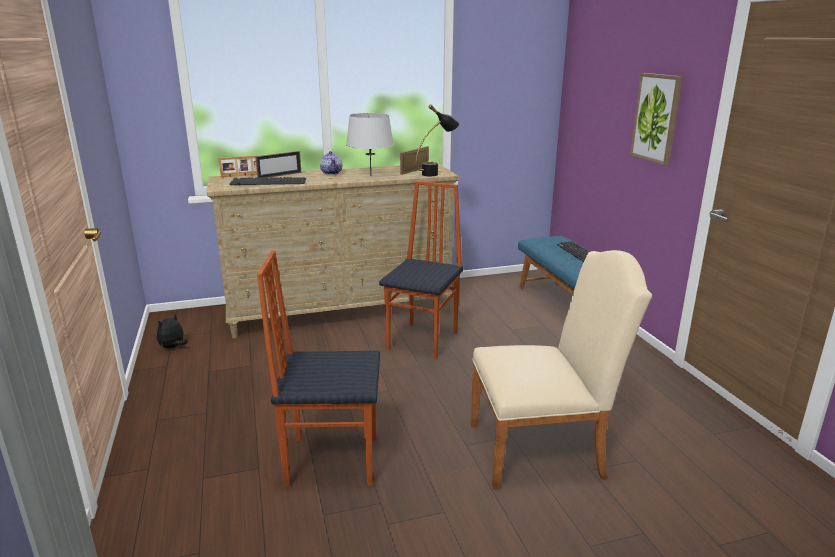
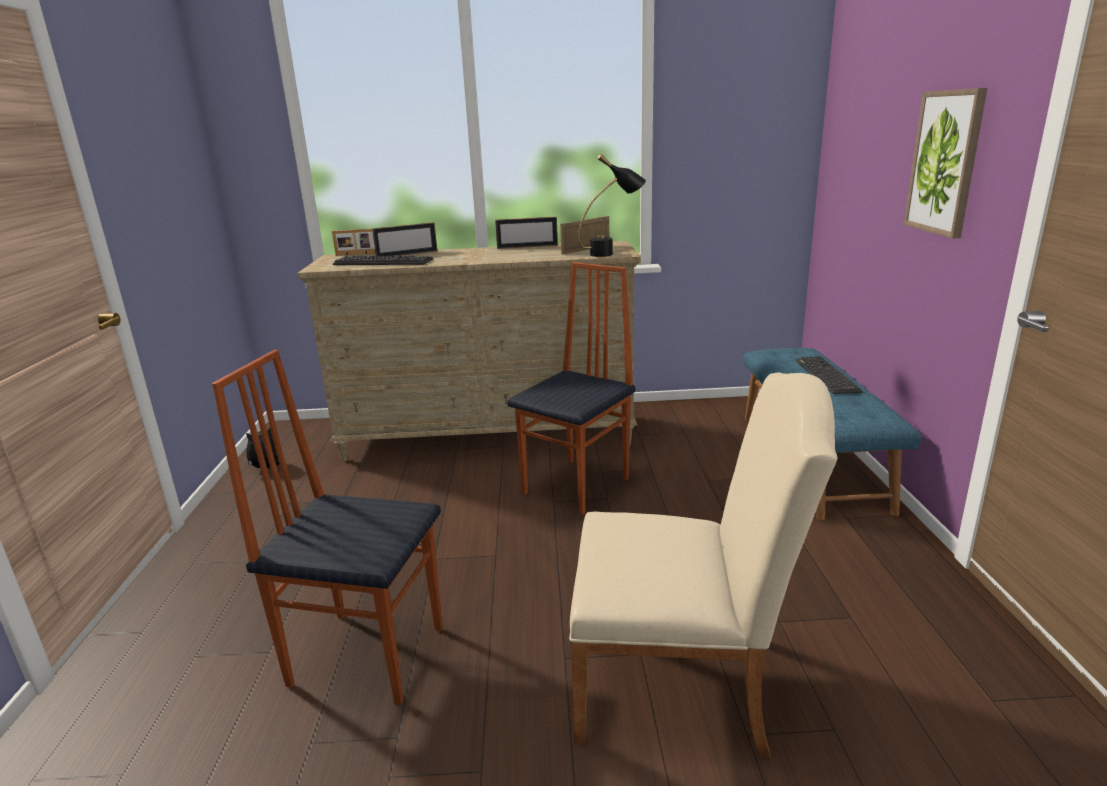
camera: 15 degrees right, 0 degrees up
teapot [320,151,342,175] -> none
grey table lamp [346,113,394,173] -> none
none -> picture frame [495,217,558,249]

